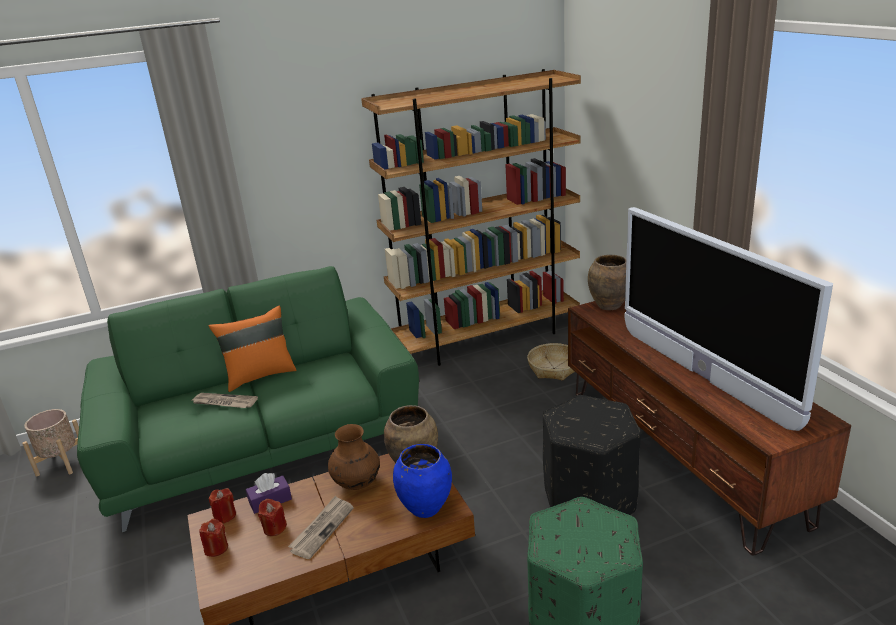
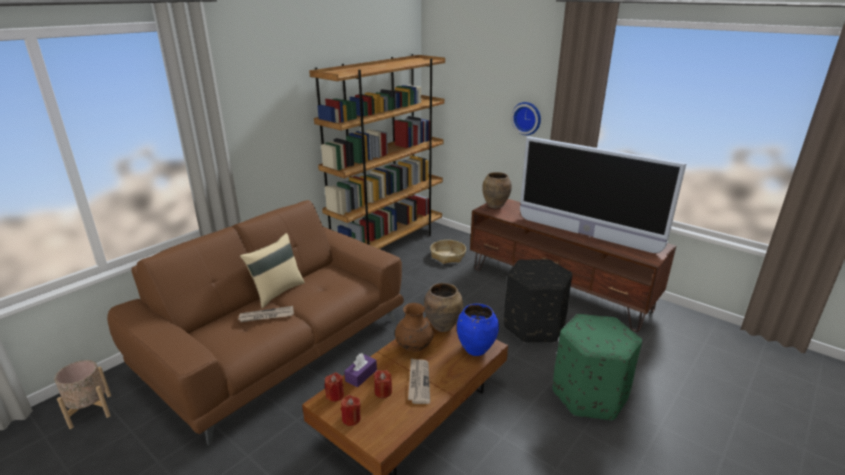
camera: 30 degrees left, 0 degrees up
green sofa [77,266,419,532] -> brown sofa [107,200,404,445]
orange pillow [209,306,297,392] -> beige pillow [240,233,305,308]
none -> wall clock [511,102,541,135]

